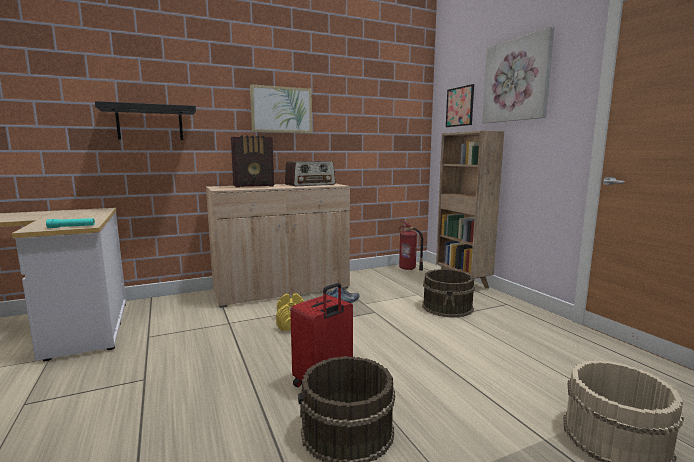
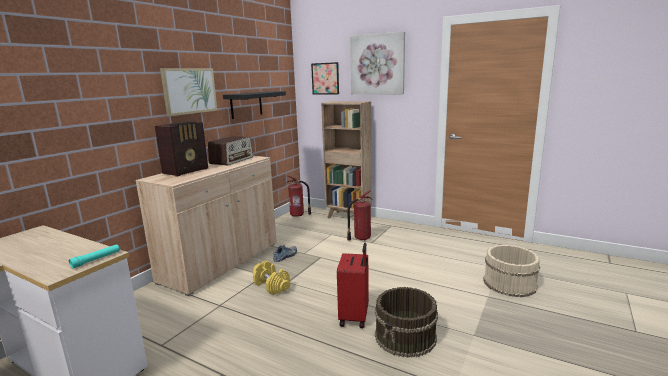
camera: 35 degrees left, 5 degrees up
black shelf [95,101,196,140] -> black shelf moved to [223,91,286,119]
brown bucket [422,269,475,318] -> fire extinguisher [347,190,373,241]

